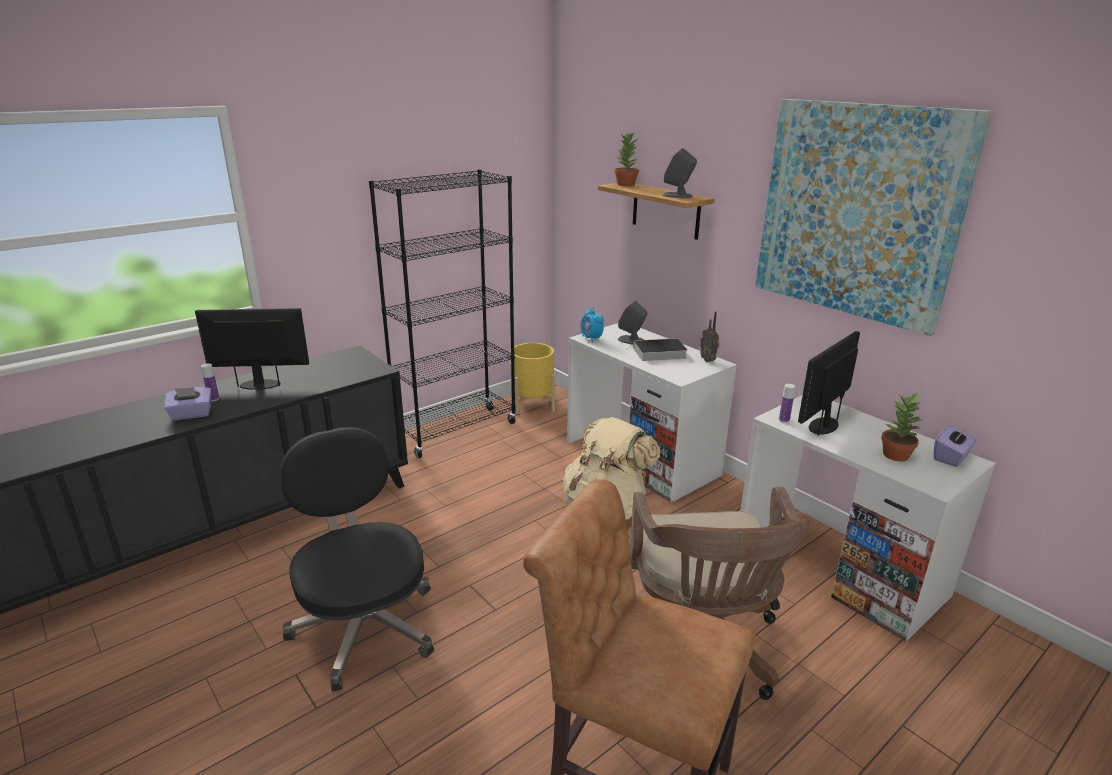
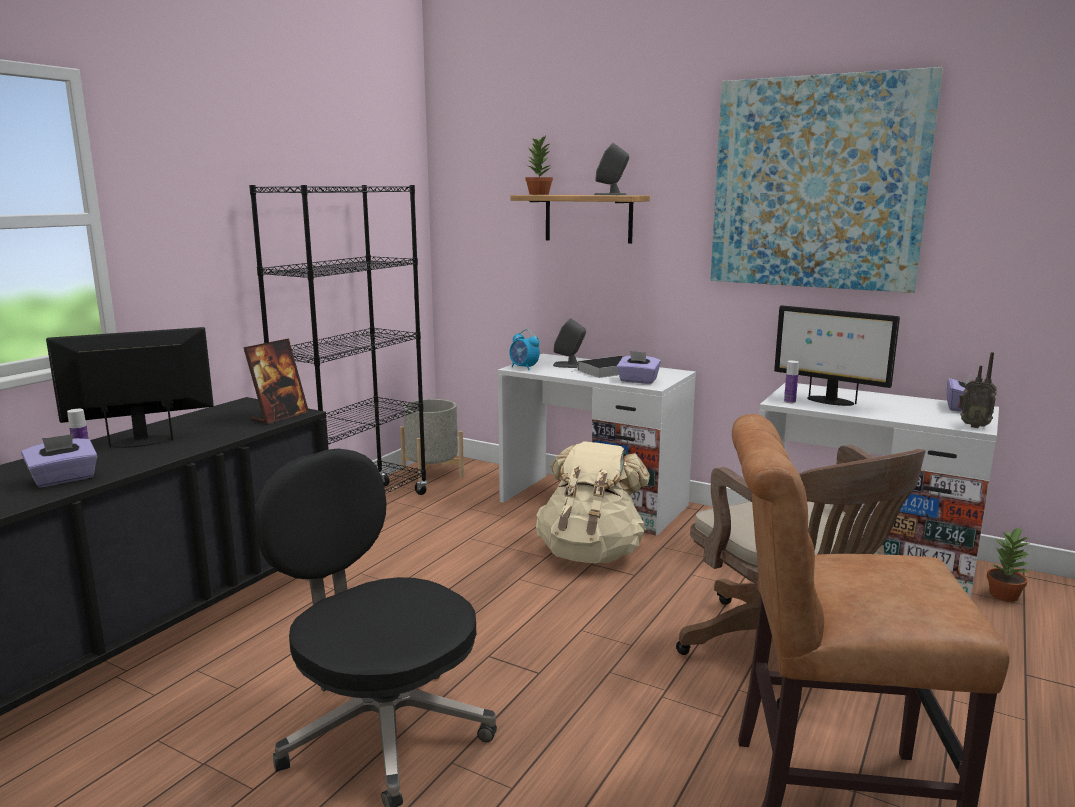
camera: 20 degrees left, 10 degrees down
yellow planter [510,343,555,414] -> grey planter [400,399,464,481]
radio [700,311,720,362] -> radio moved to [958,352,997,428]
monitor [798,331,860,436] -> monitor turned 75 degrees counterclockwise [774,305,900,406]
potted plant [881,392,922,462] -> potted plant moved to [987,526,1030,602]
none -> picture frame [244,338,309,425]
none -> purple tissue box [617,351,661,384]

